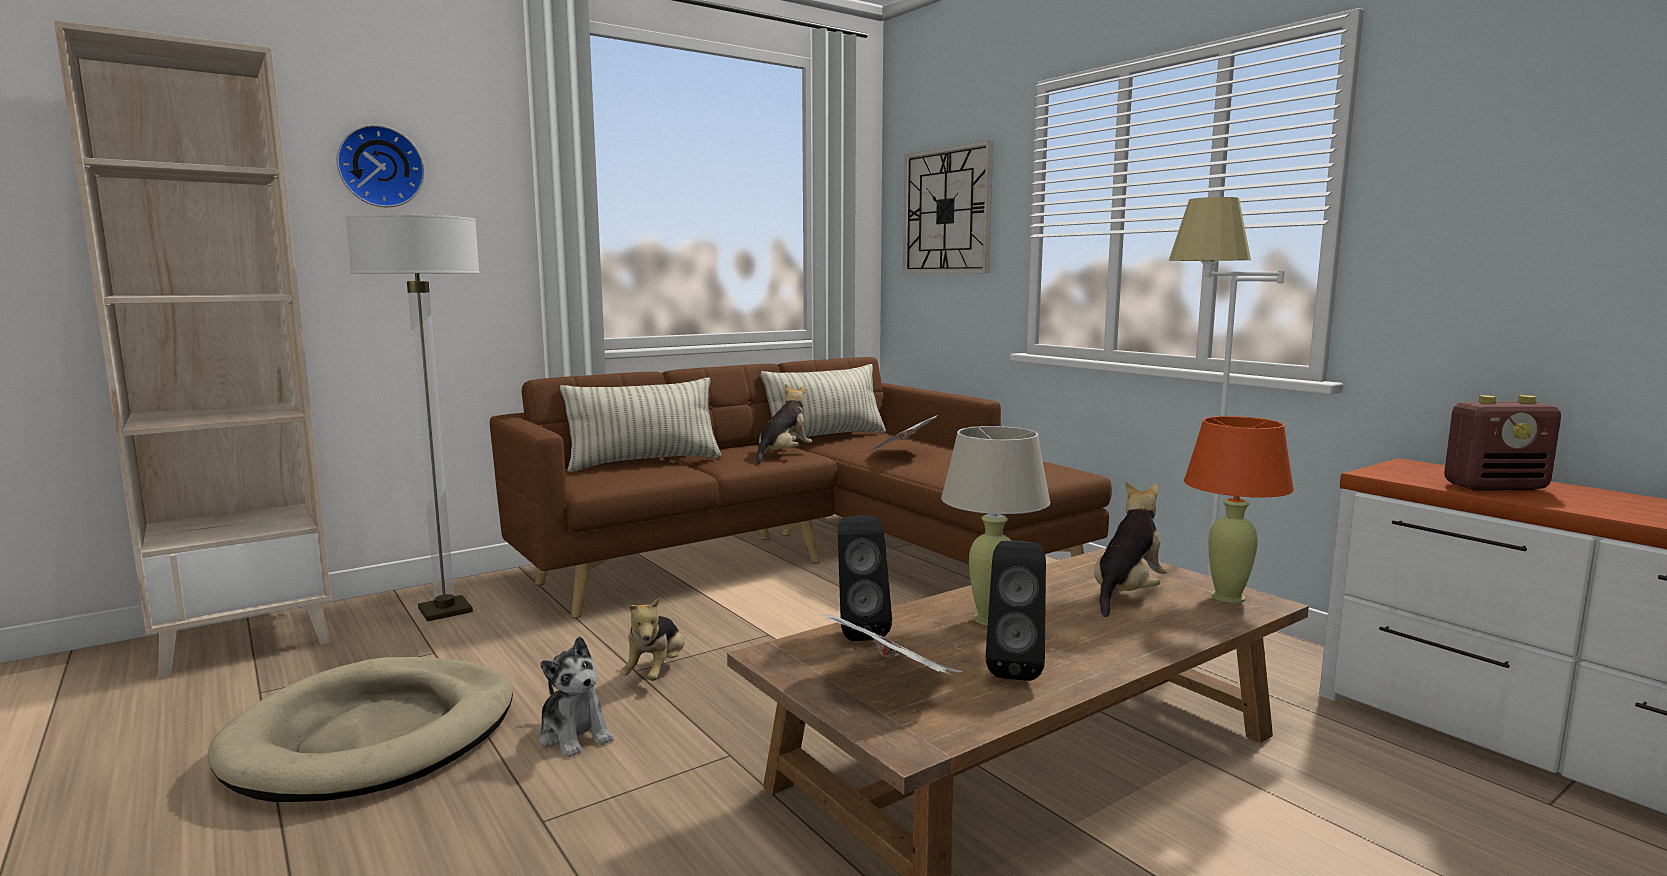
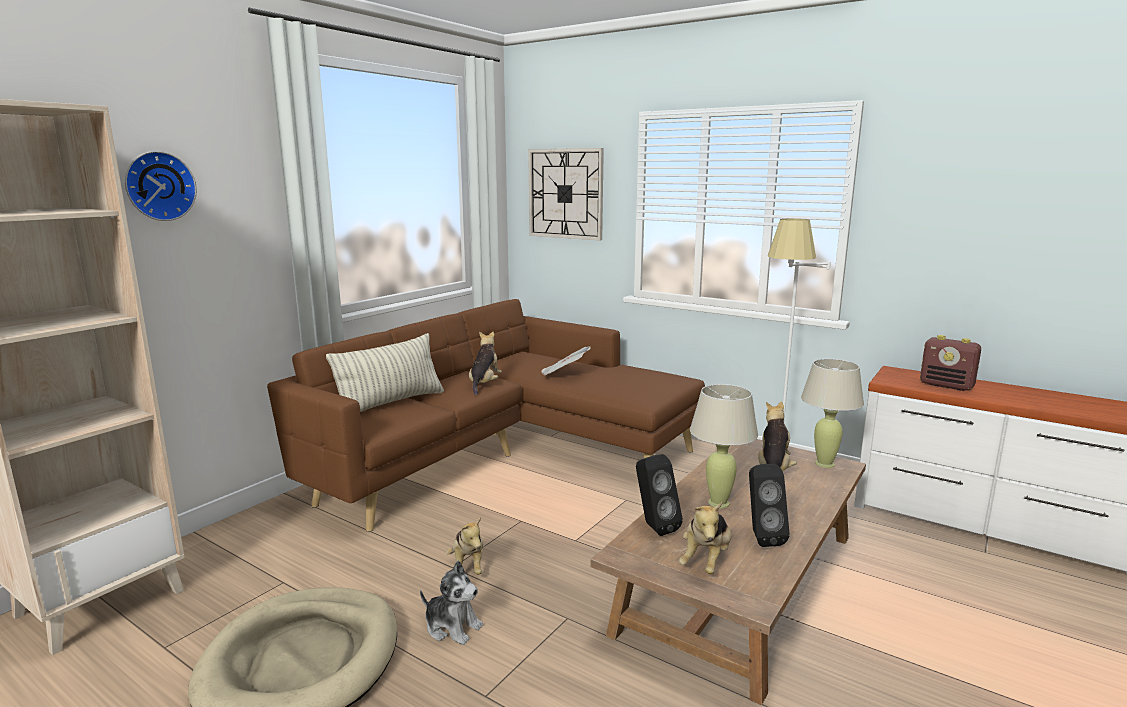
camera: 20 degrees left, 5 degrees up
floor lamp [345,214,480,621] -> none
pillow [761,364,886,439] -> none
newspaper [820,614,963,675] -> plush toy [679,502,732,574]
orange table lamp [1184,416,1294,603] -> beige table lamp [801,359,864,468]
radio [1444,395,1561,490] -> radio turned 60 degrees clockwise [920,335,981,391]

